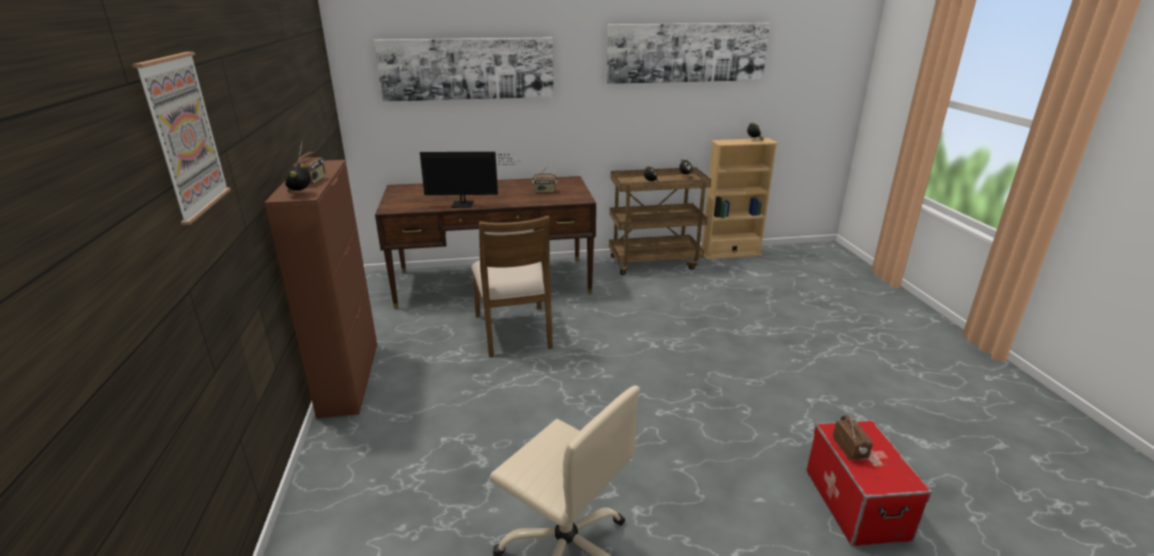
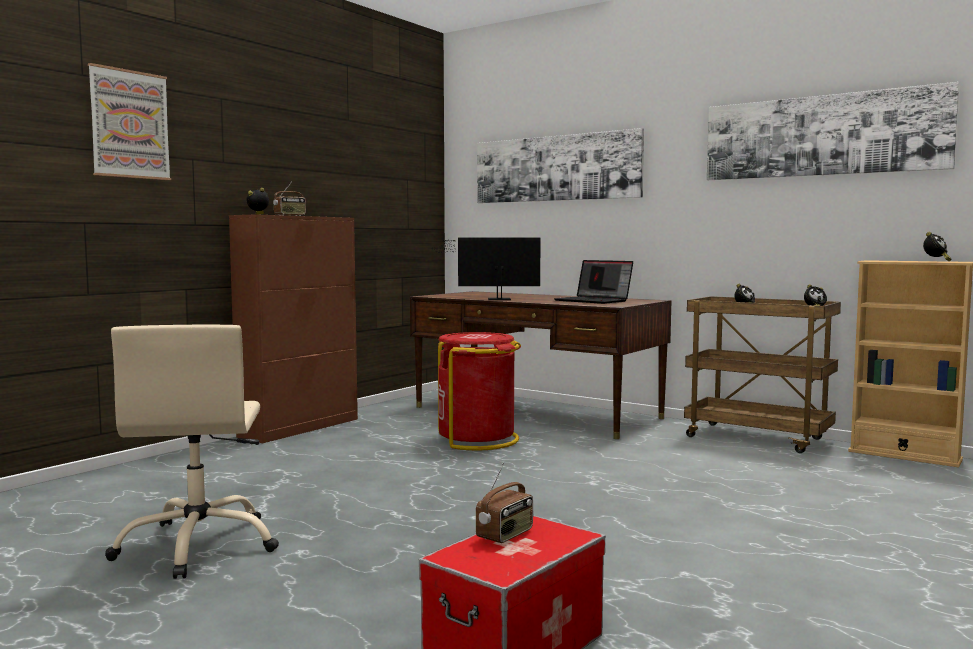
camera: 45 degrees right, 20 degrees down
monitor [420,152,520,208] -> monitor turned 135 degrees clockwise [439,238,541,300]
brown chair [471,216,553,357] -> red trash can [438,332,521,450]
radio [532,166,557,193] -> laptop [554,260,633,304]

